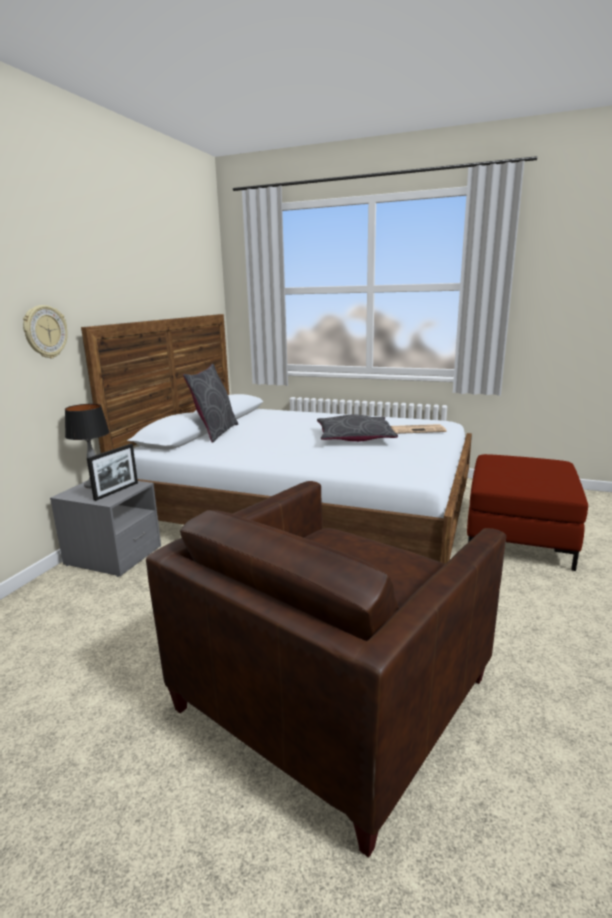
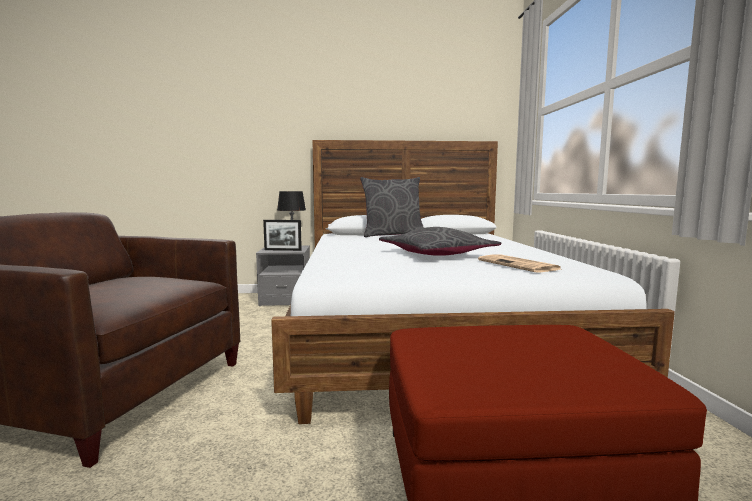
camera: 65 degrees right, 10 degrees down
wall clock [23,305,68,358] -> none

